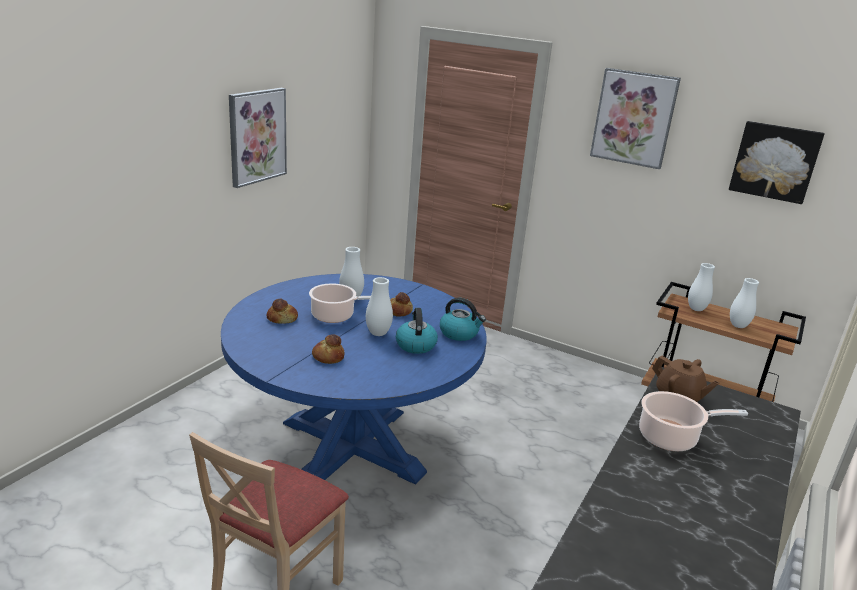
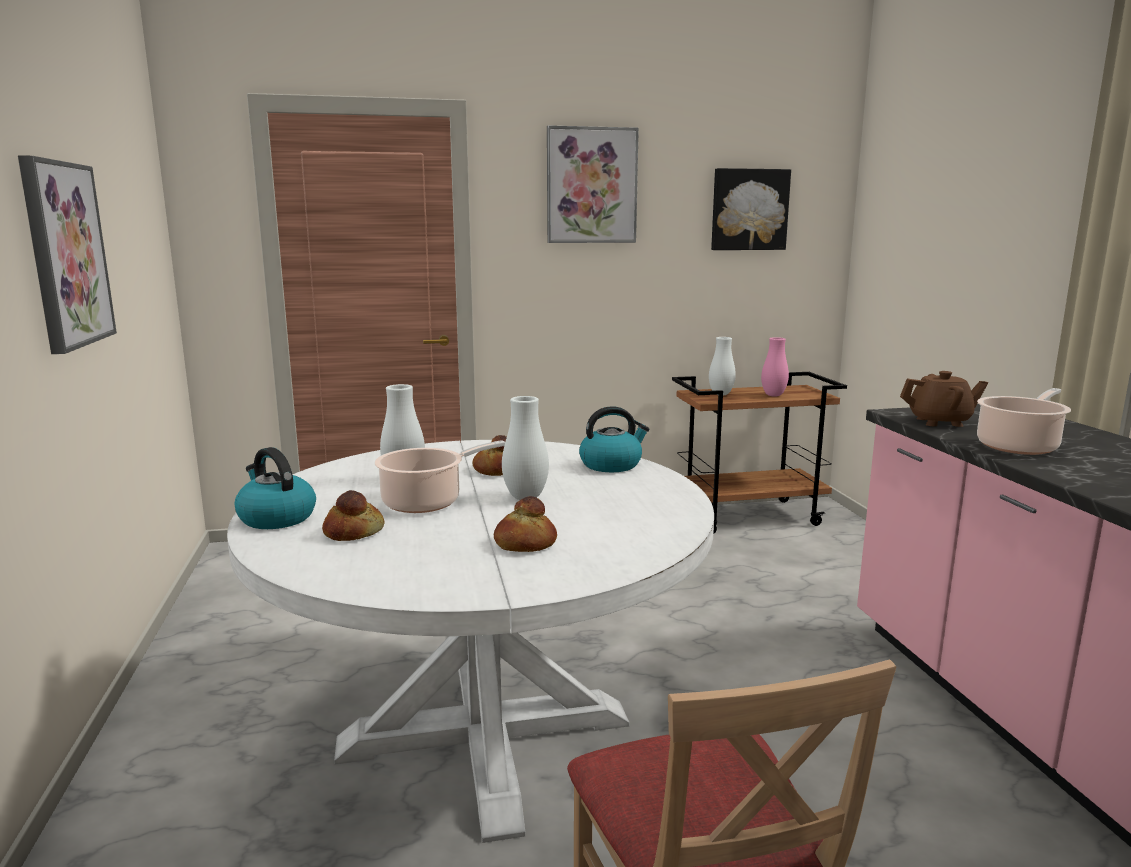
camera: 40 degrees left, 10 degrees down
blue dining table [221,274,487,485] -> white dining table [227,440,714,843]
kettle [396,308,438,354] -> kettle moved to [235,447,316,529]
white vase [730,278,759,328] -> pink vase [761,337,789,396]

